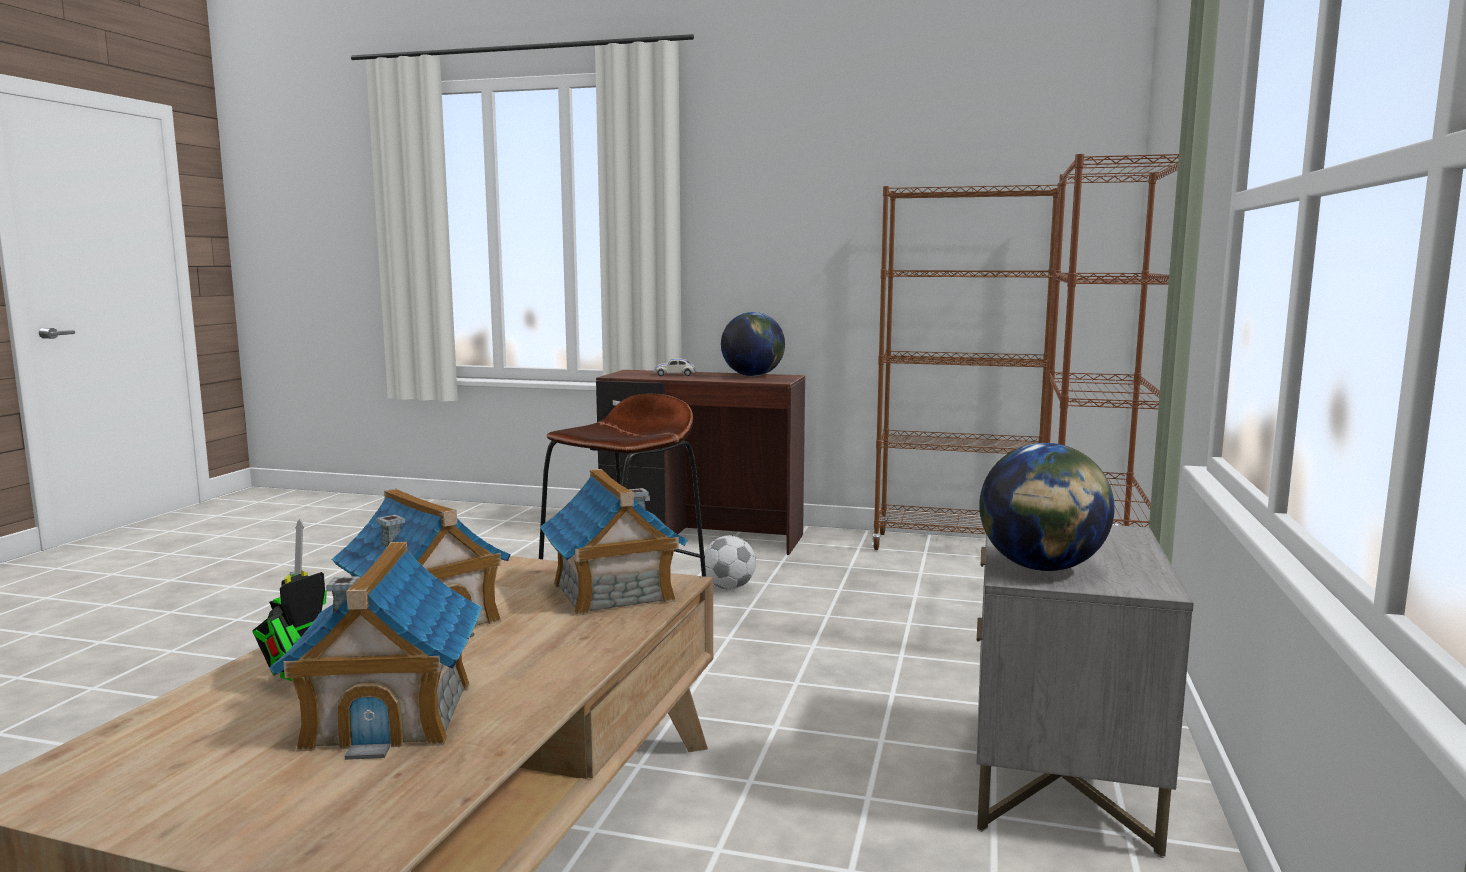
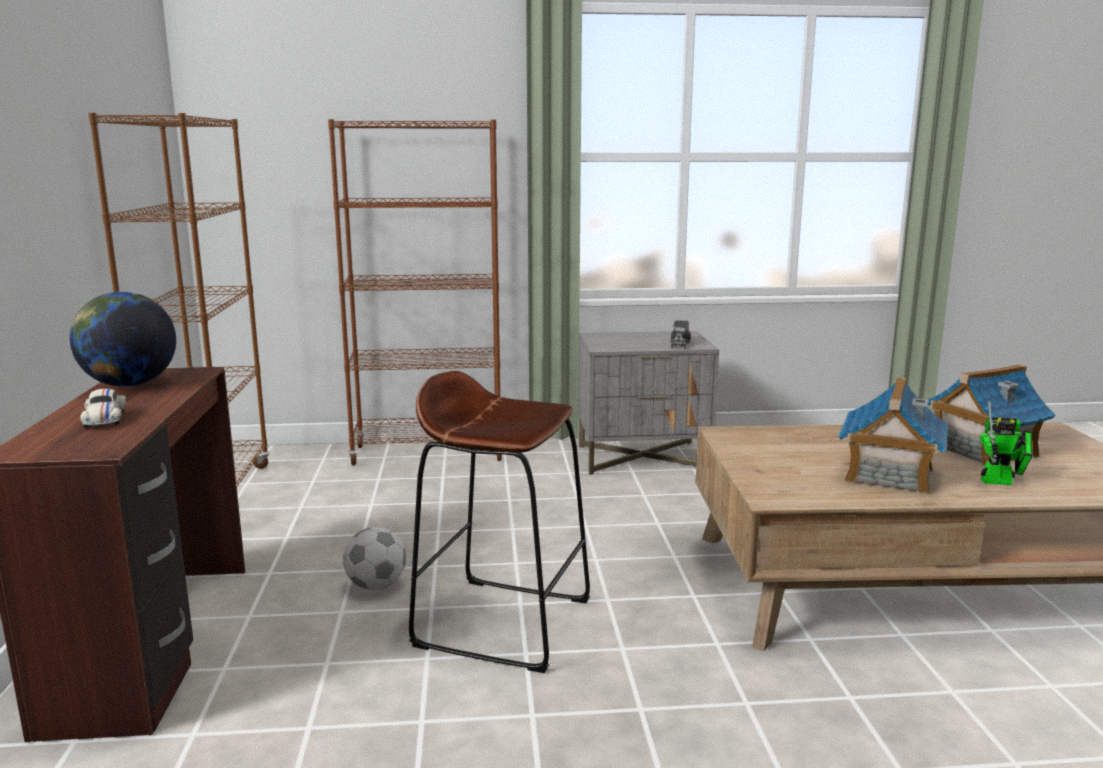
camera: 110 degrees left, 5 degrees up
toy house [540,469,688,616] -> none
globe [979,443,1115,571] -> toy truck [670,320,691,349]

